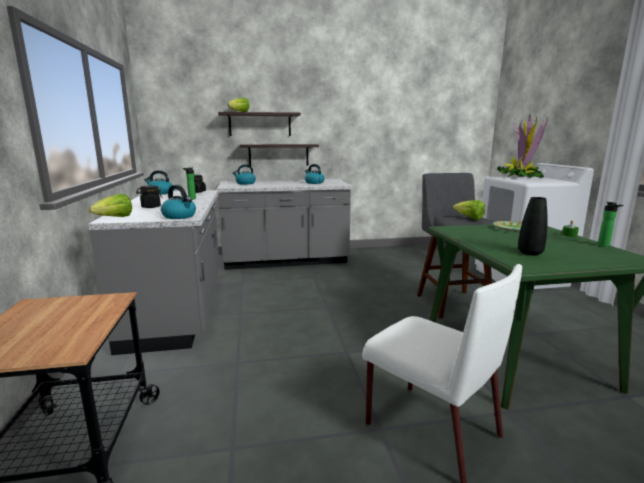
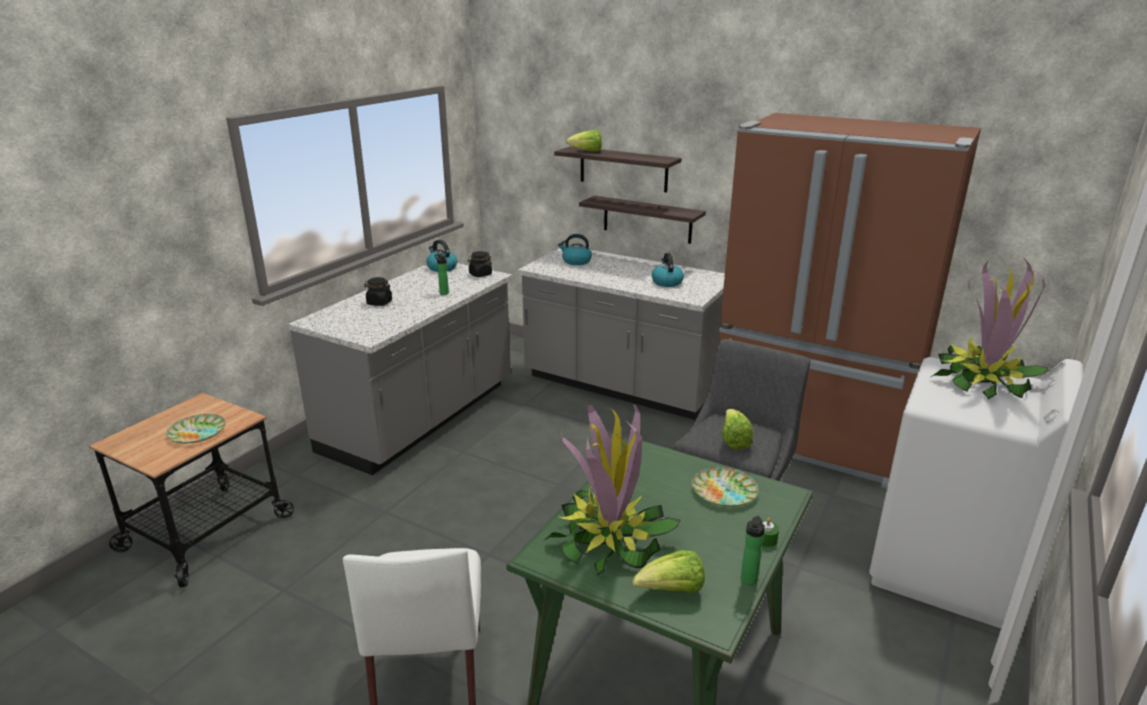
camera: 40 degrees right, 10 degrees up
lettuce [89,193,132,217] -> lettuce moved to [633,550,705,593]
kettle [161,185,196,219] -> none
black vase [518,197,548,255] -> potted plant [545,401,681,576]
none -> plate [166,414,226,444]
none -> brown fridge [718,113,981,489]

